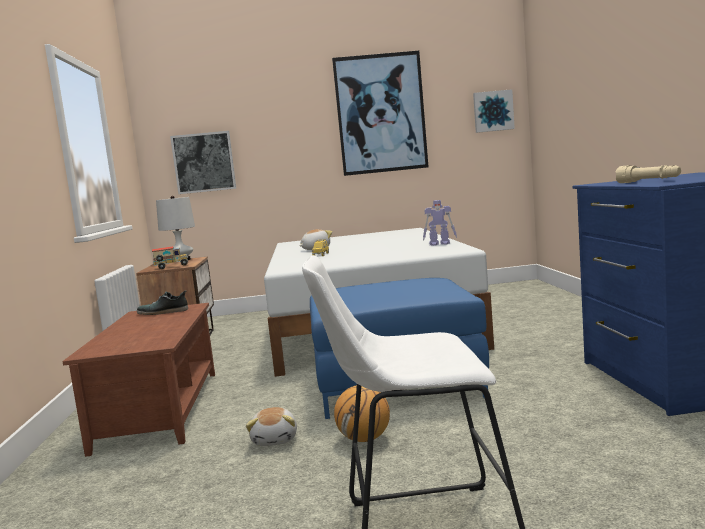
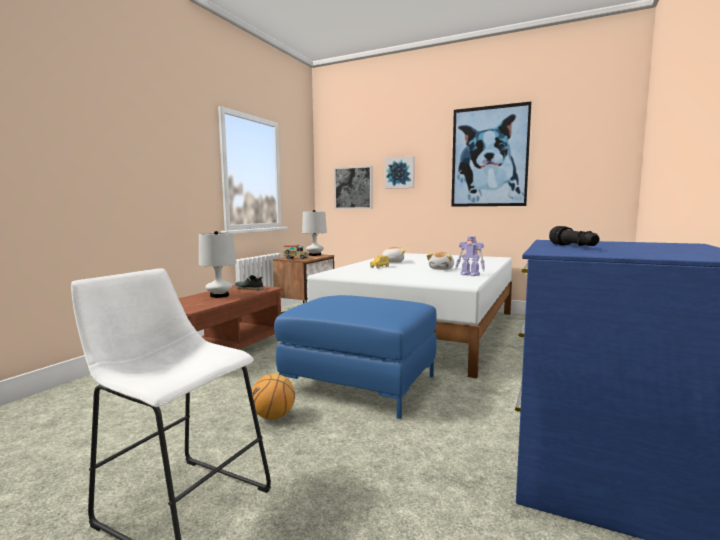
camera: 30 degrees right, 0 degrees up
plush toy [246,407,297,446] -> plush toy moved to [427,252,454,270]
picture [473,89,515,133] -> picture moved to [385,156,415,189]
beige flashlight [615,165,681,183] -> black flashlight [549,226,600,246]
none -> white table lamp [199,231,236,298]

